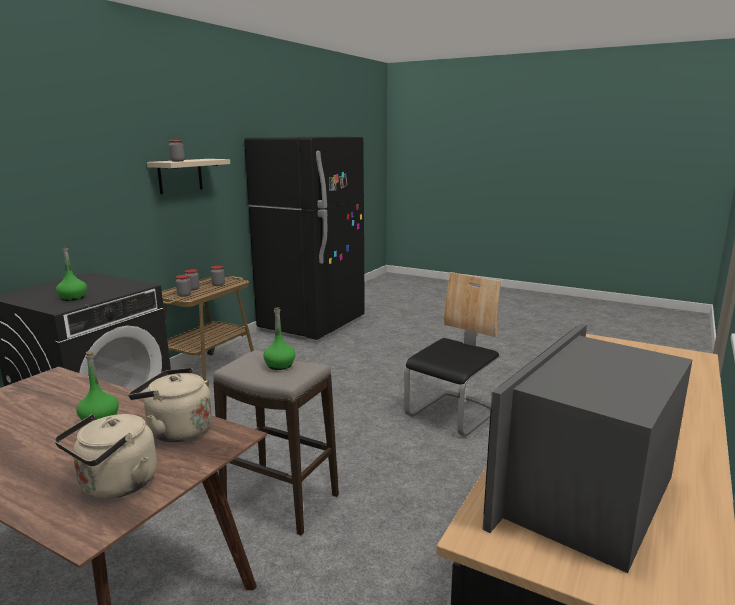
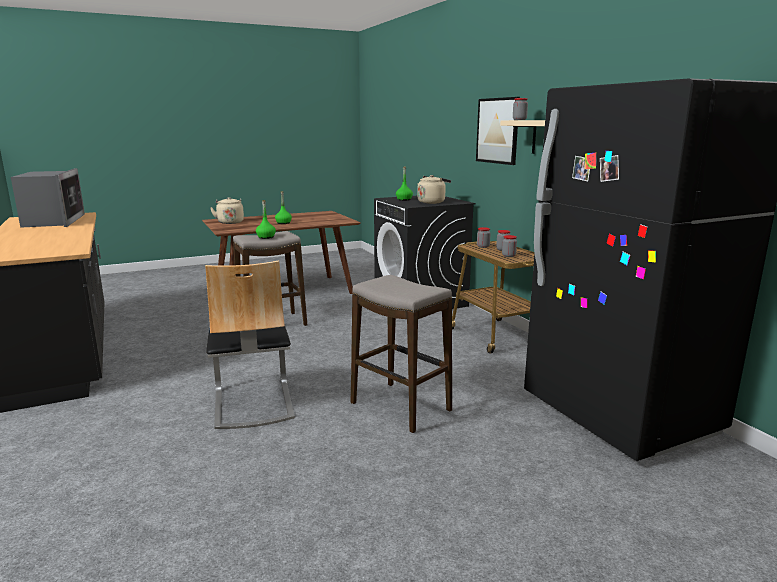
camera: 125 degrees right, 0 degrees up
beige kettle [128,368,212,442] -> beige kettle moved to [417,175,451,204]
none -> stool [351,275,452,433]
none -> picture [476,97,520,165]

